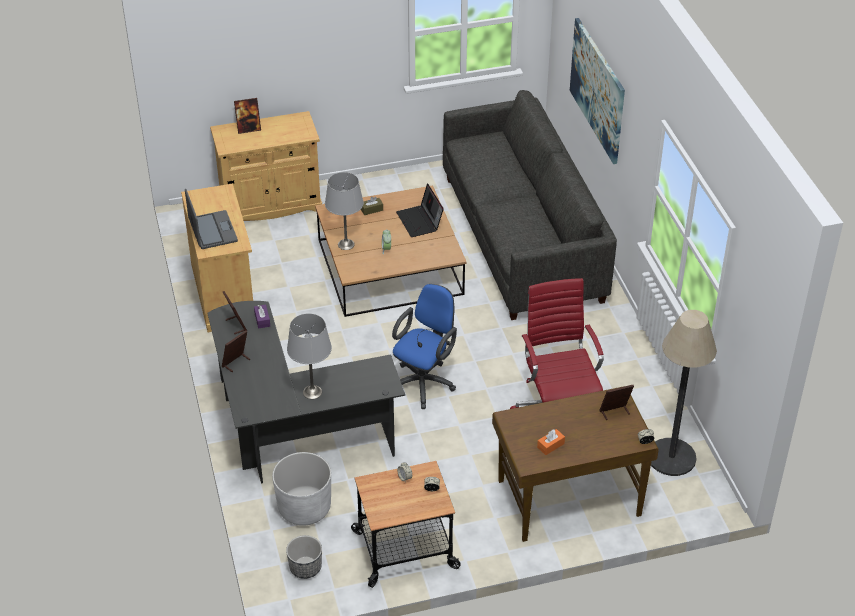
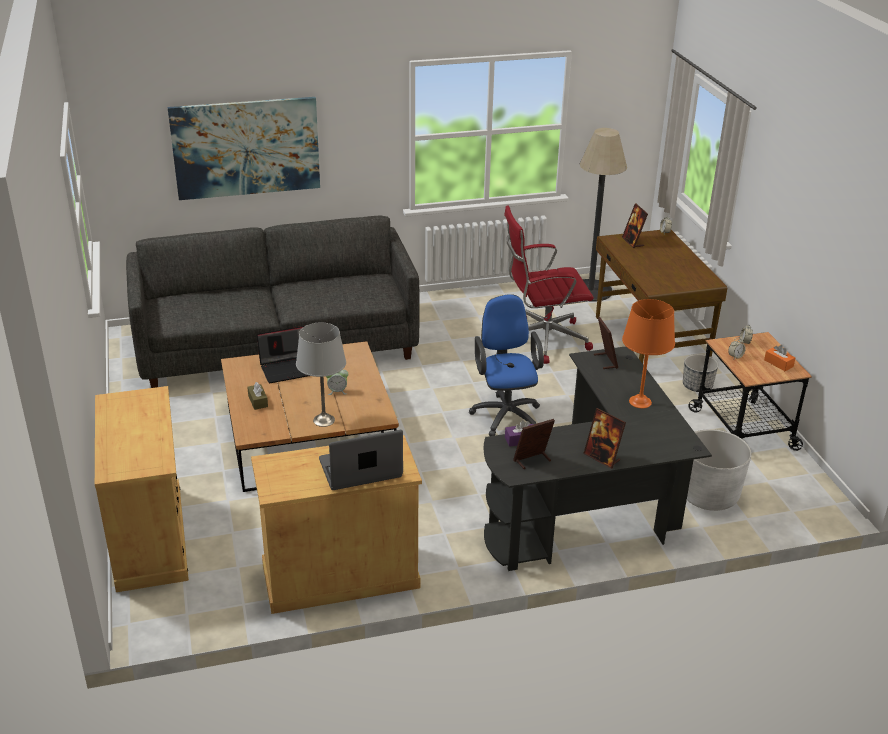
camera: 90 degrees left, 10 degrees down
picture frame [234,98,261,134] -> picture frame moved to [594,317,618,369]
planter [286,535,322,579] -> planter moved to [683,354,718,392]
grey table lamp [287,313,332,399] -> orange table lamp [622,299,675,408]
blue office chair [392,284,457,409] -> blue office chair turned 45 degrees clockwise [469,294,544,436]
orange tissue box [537,429,565,455] -> orange tissue box moved to [764,345,795,371]

